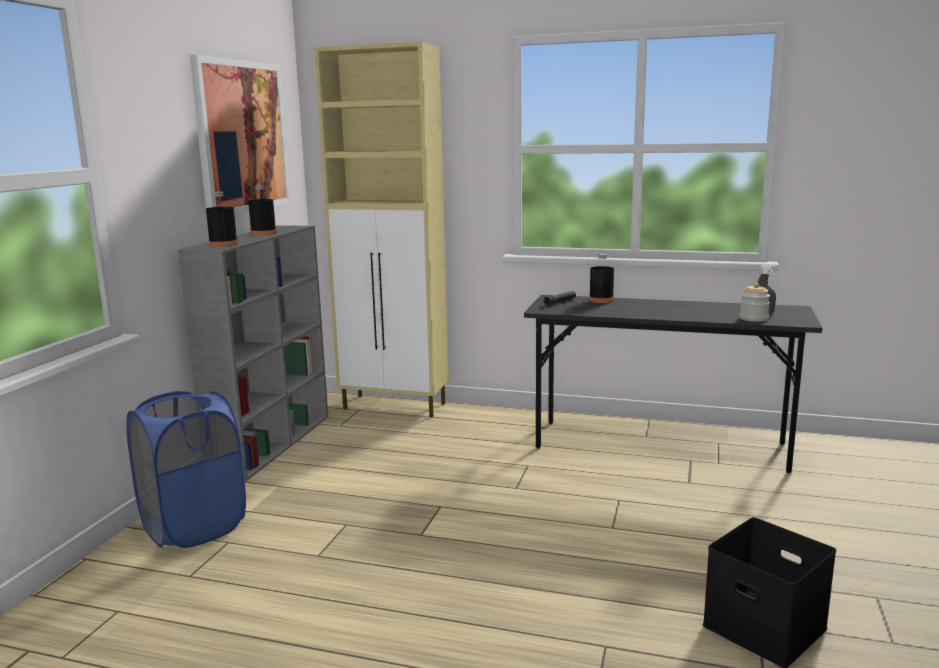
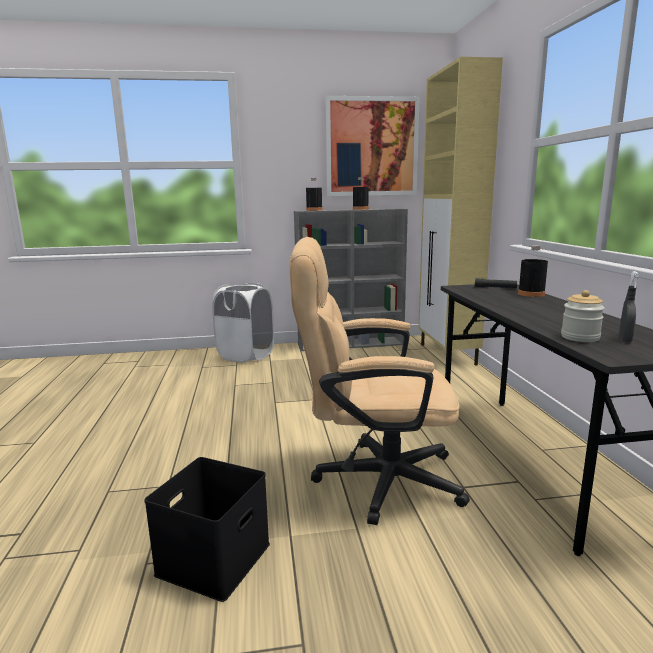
camera: 65 degrees right, 0 degrees up
blue laundry basket [126,391,246,548] -> white laundry basket [212,283,274,362]
none -> beige office chair [290,237,470,525]

